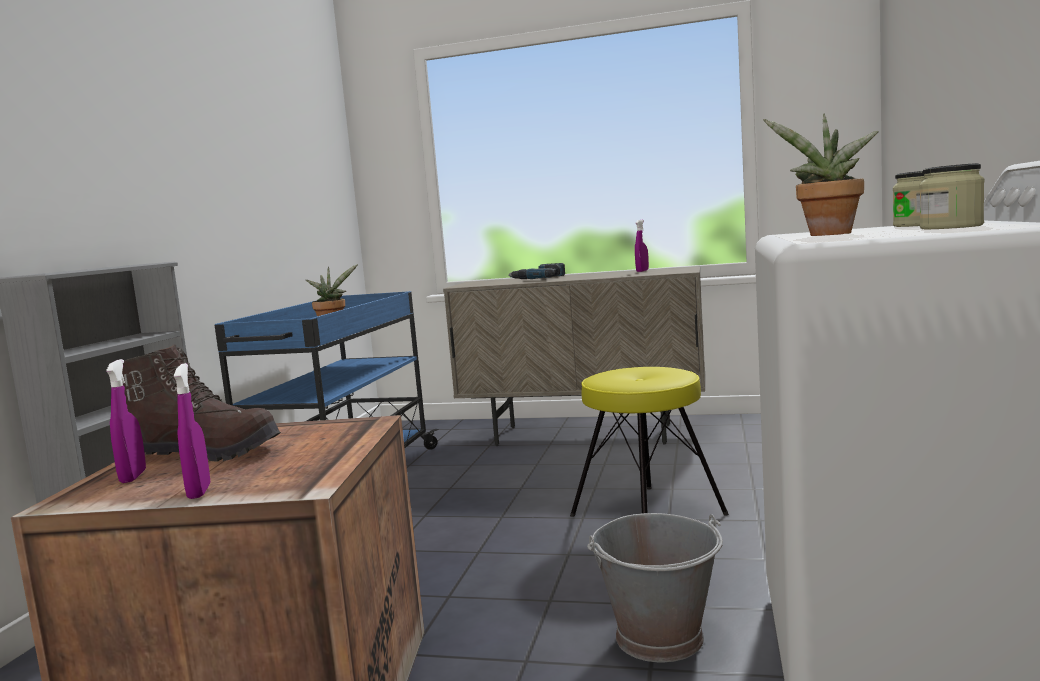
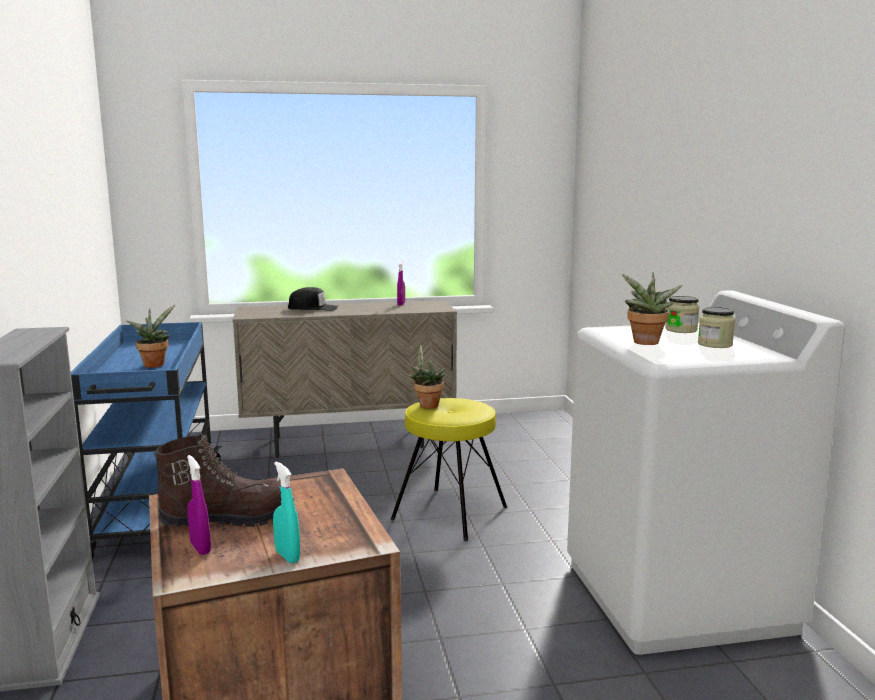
camera: 25 degrees left, 5 degrees up
purple spray bottle [174,363,210,499] -> turquoise spray bottle [273,461,300,563]
power drill [508,263,565,279] -> black cap [288,287,338,311]
grey bucket [587,513,723,662] -> none
none -> potted plant [408,345,445,409]

